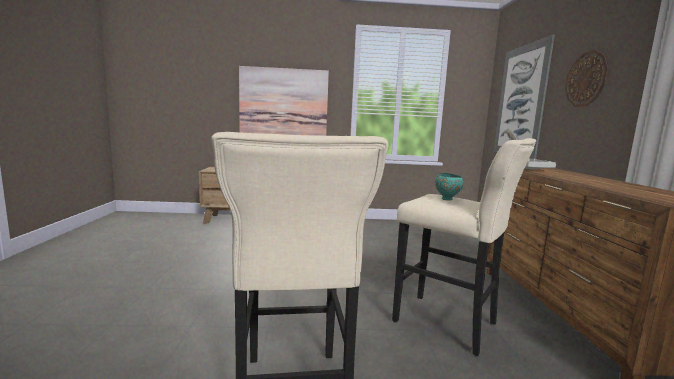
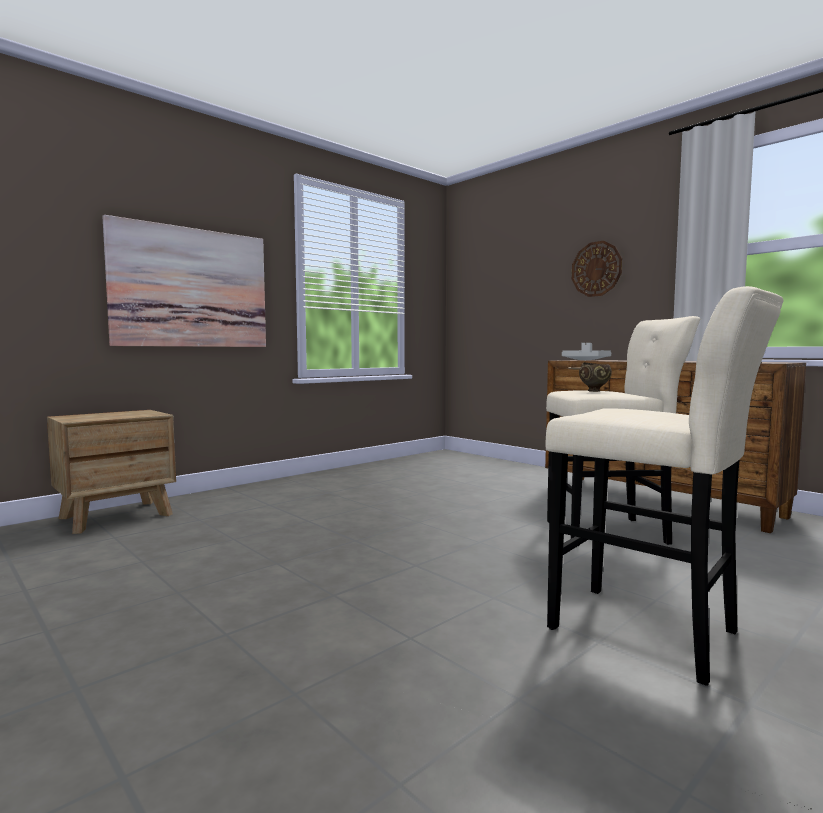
camera: 40 degrees left, 5 degrees down
turquoise bowl [435,173,464,201] -> brown bowl [579,362,612,392]
picture [494,35,555,159] -> none

